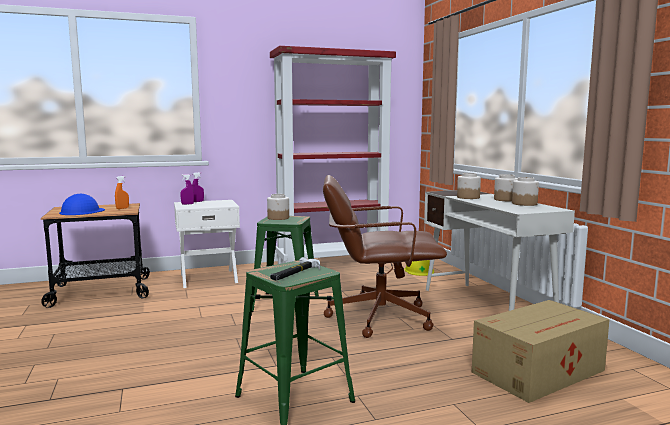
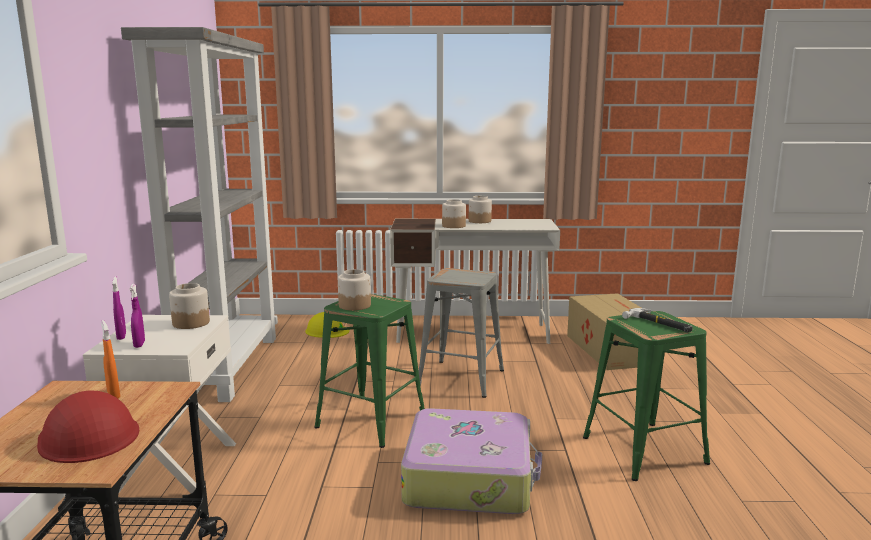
camera: 70 degrees left, 5 degrees up
blue hard hat [59,194,105,215] -> red hard hat [37,390,139,463]
red bookcase [270,46,396,264] -> grey bookcase [121,27,278,402]
brown office chair [323,175,447,338] -> grey stool [419,268,504,398]
jar [512,177,539,206] -> jar moved to [169,283,210,329]
none -> suitcase [401,408,542,514]

